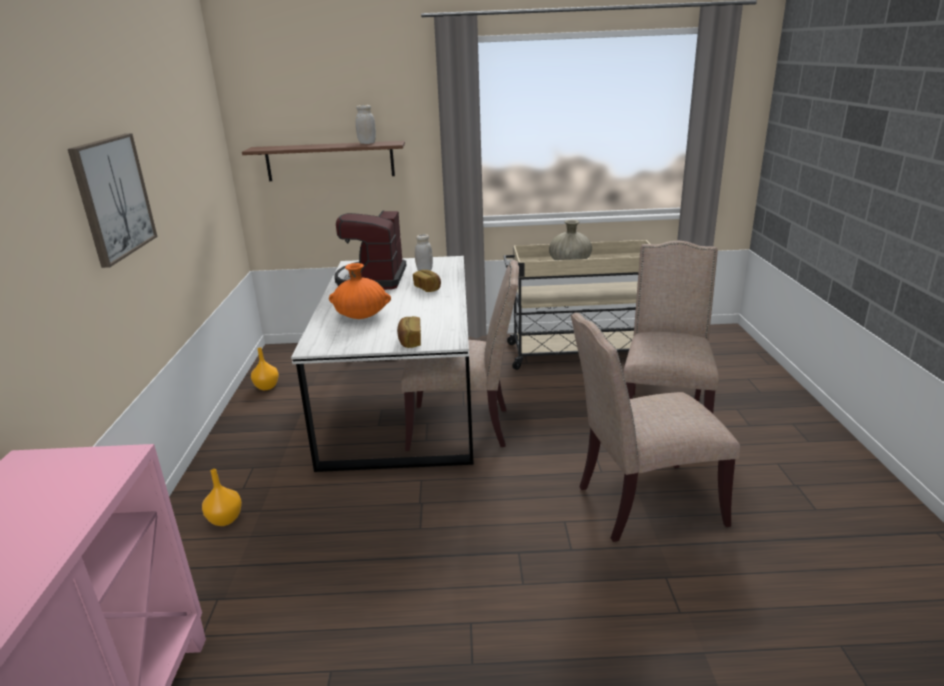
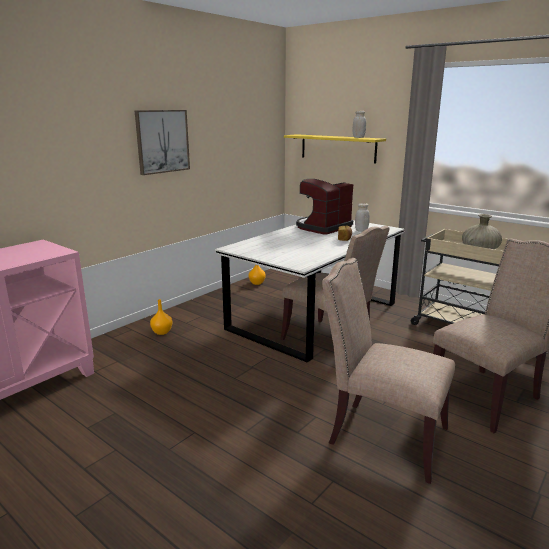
camera: 40 degrees right, 5 degrees down
brown shelf [242,141,405,181] -> yellow shelf [284,134,386,164]
orange vase [329,263,391,319] -> none
bread [397,316,421,348] -> none

